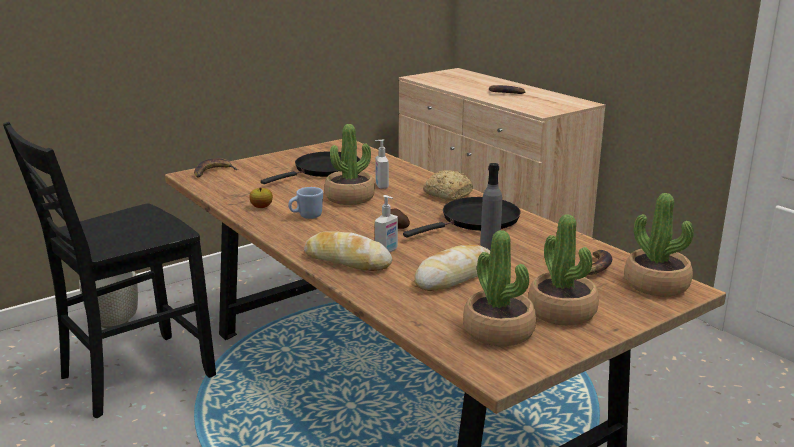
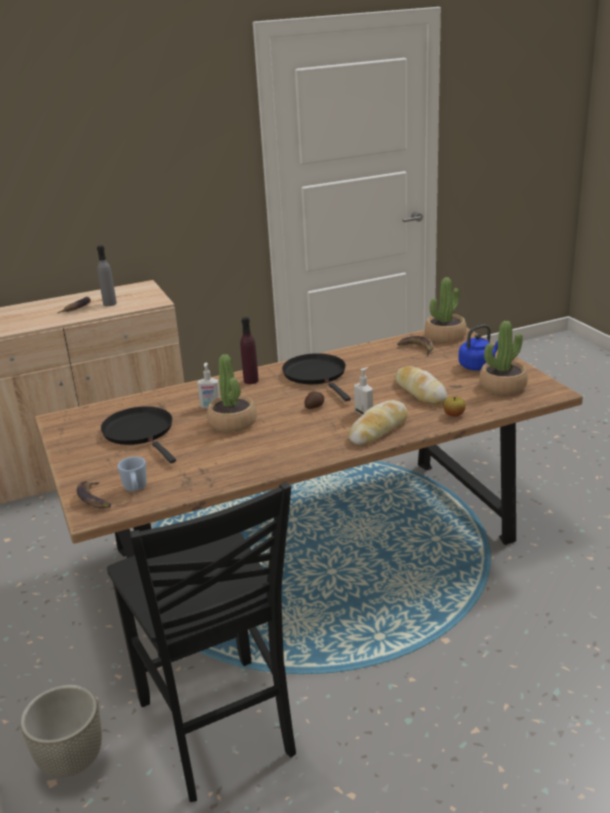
camera: 75 degrees left, 5 degrees up
apple [249,187,273,208] -> apple moved to [443,396,466,417]
blue mug [288,187,323,219] -> blue mug moved to [117,456,147,491]
bread [423,170,473,201] -> purple bottle [240,317,259,384]
grey bottle [480,163,502,250] -> grey bottle moved to [97,245,117,306]
potted plant [528,214,599,325] -> blue kettle [458,325,498,371]

